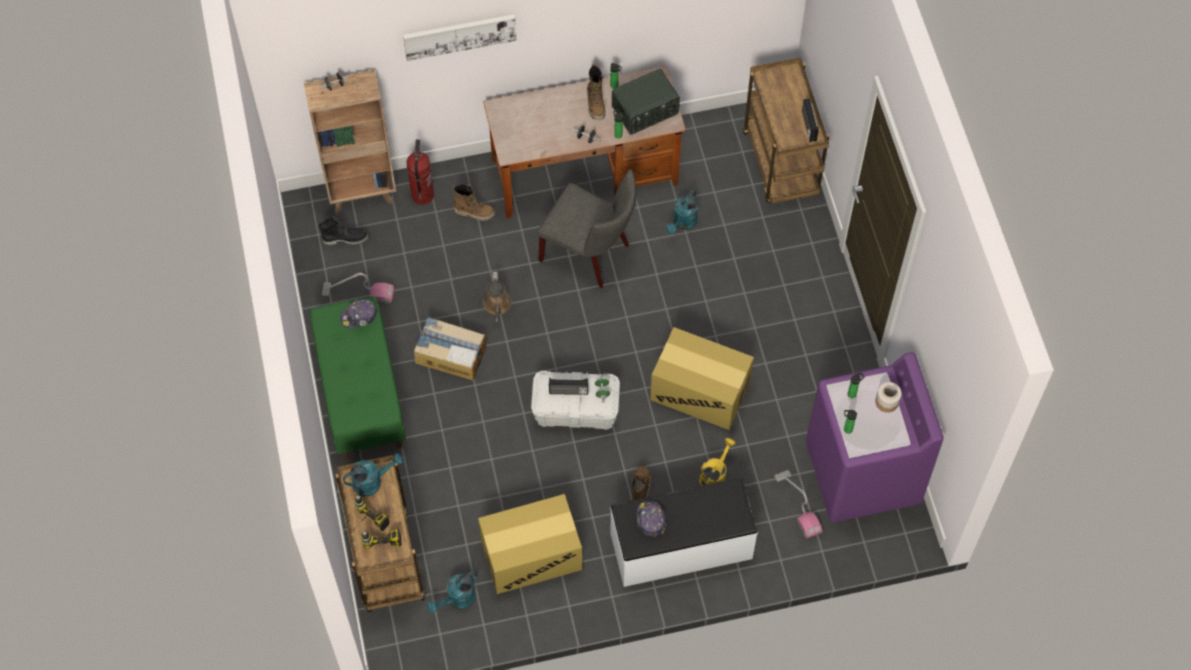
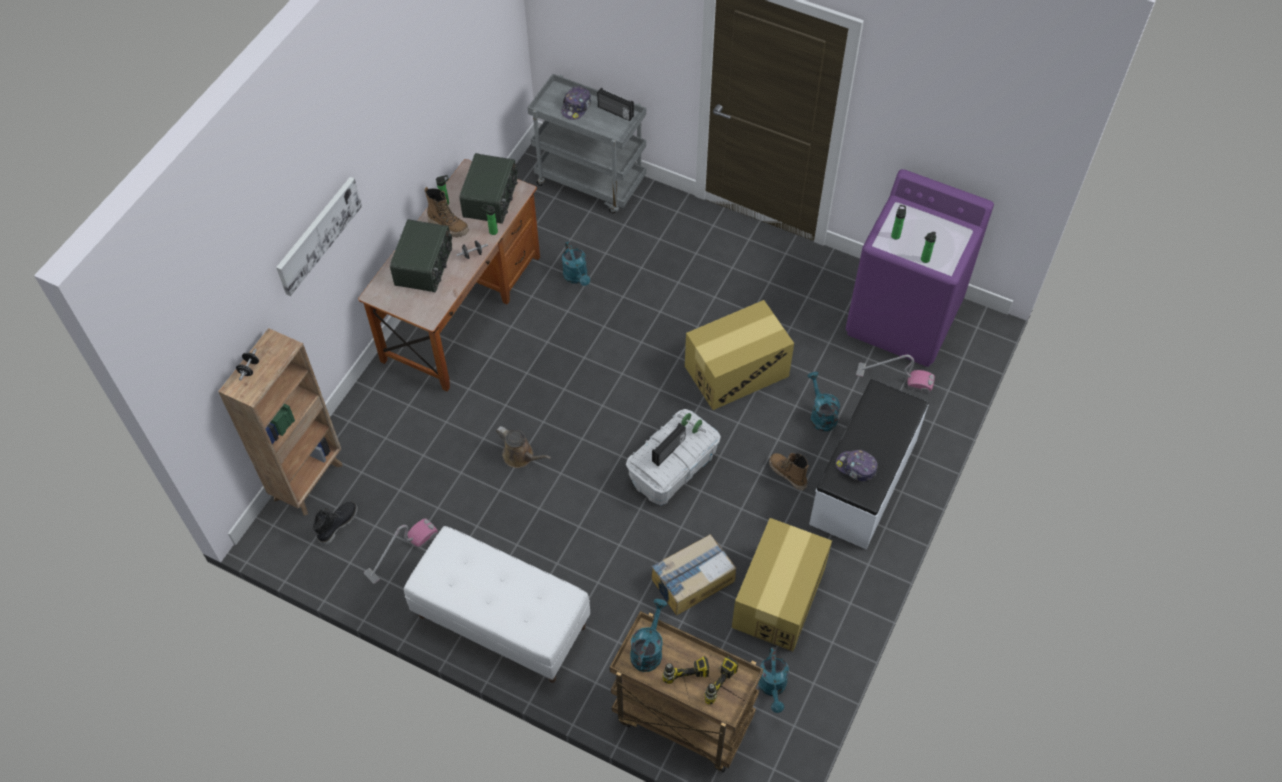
camera: 50 degrees left, 5 degrees down
green bench [310,296,406,459] -> white bench [404,526,590,683]
cap [340,299,377,328] -> cap moved to [561,86,591,120]
fire extinguisher [406,139,434,205] -> none
cardboard box [414,317,486,381] -> cardboard box moved to [652,534,736,616]
boot [453,184,495,221] -> none
grey chair [537,169,636,288] -> none
yellow watering can [699,438,736,486] -> turquoise watering can [808,372,840,432]
brown cart [743,57,829,204] -> grey cart [528,74,646,214]
jar [875,382,902,413] -> none
none -> radio [390,219,452,292]

